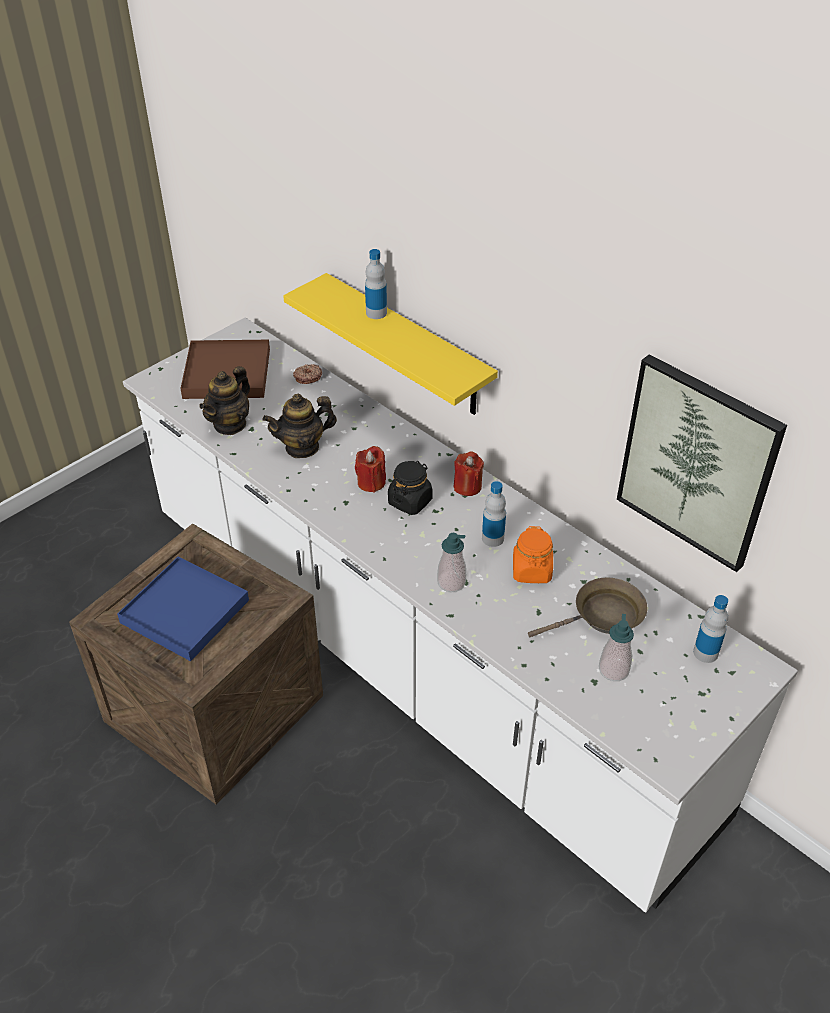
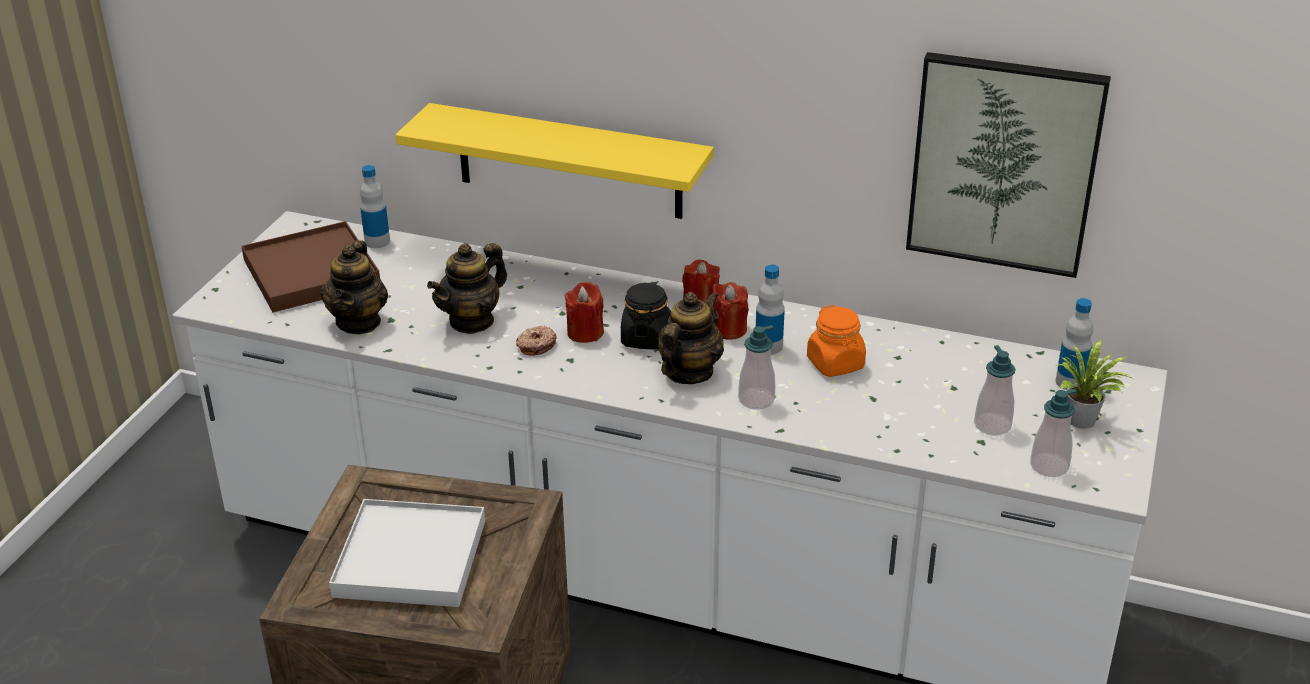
camera: 25 degrees left, 10 degrees down
blue tray [117,557,249,661] -> white tray [329,499,485,607]
donut [293,364,322,384] -> donut moved to [516,326,557,356]
bottle [365,249,387,319] -> bottle moved to [360,165,390,248]
brown frying pan [528,577,648,637] -> none
none -> teapot [658,292,724,384]
none -> red candle [712,282,749,340]
none -> soap dispenser [1030,389,1077,477]
none -> potted plant [1055,339,1131,429]

